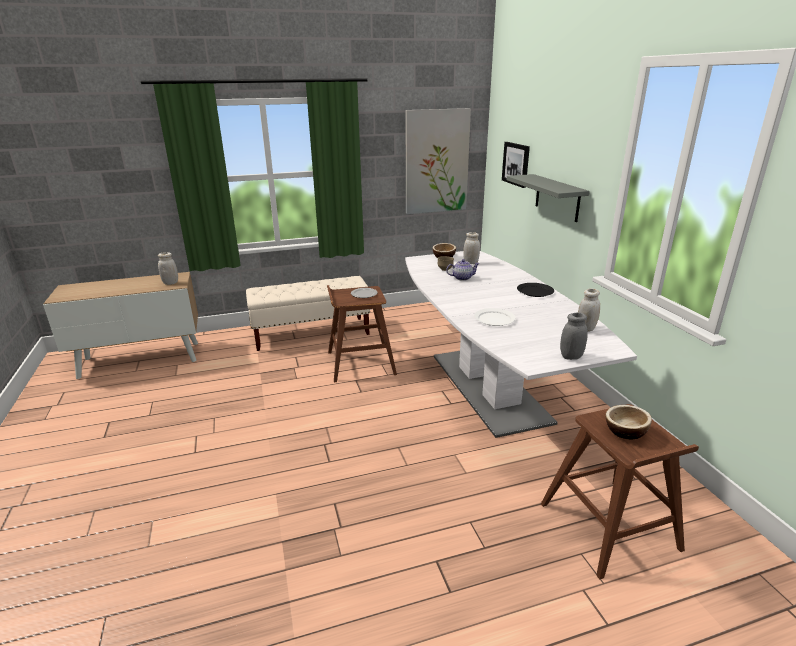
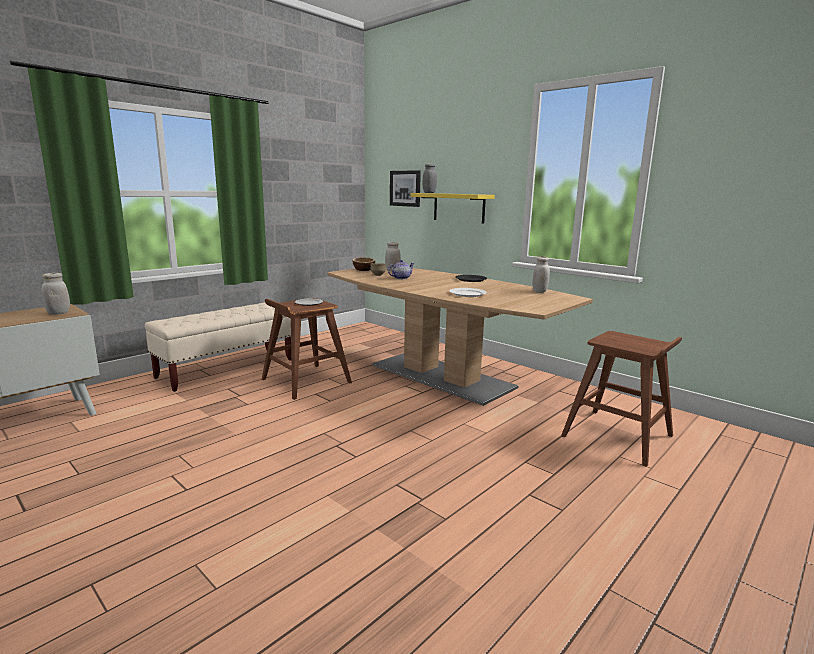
camera: 30 degrees left, 10 degrees down
picture [405,108,471,214] -> none
white dining table [405,251,637,438] -> brown dining table [327,268,593,406]
grey shelf [507,174,590,222] -> yellow shelf [410,193,495,224]
grey jar [560,313,588,360] -> grey jar moved to [423,164,437,193]
bowl [606,405,652,439] -> none

